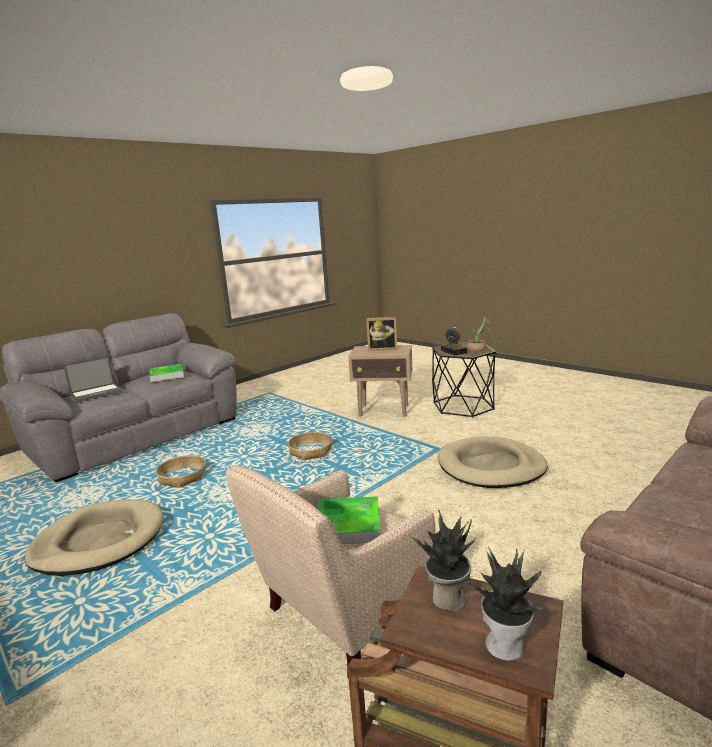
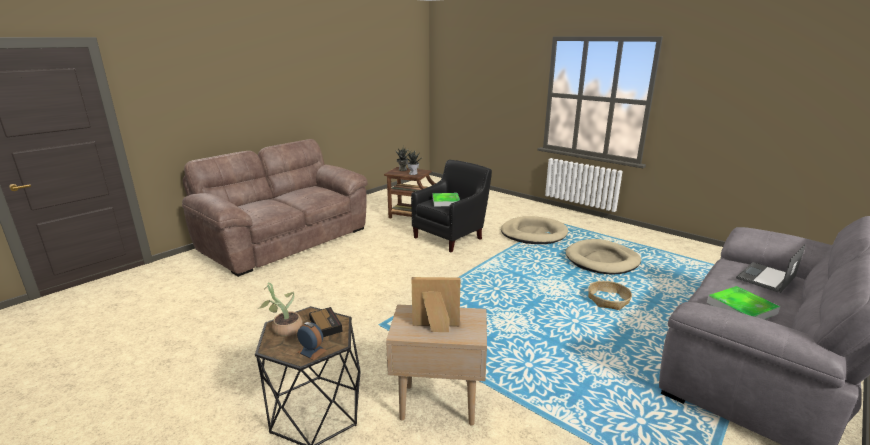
camera: 175 degrees right, 5 degrees up
beige armchair [226,465,435,677] -> black armchair [411,160,492,252]
basket [288,432,332,461] -> none
beige dog bed [438,436,548,488] -> beige dog bed moved to [501,216,568,244]

